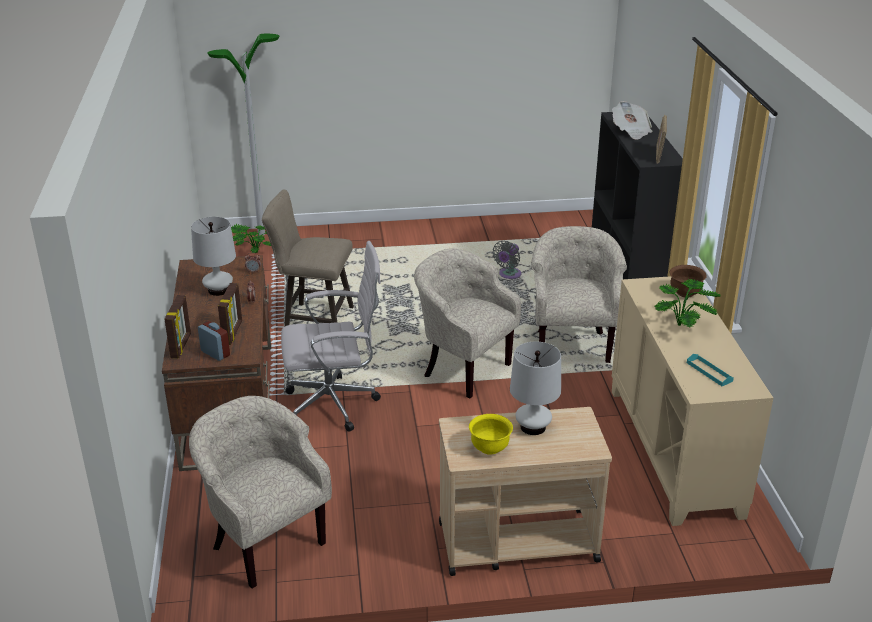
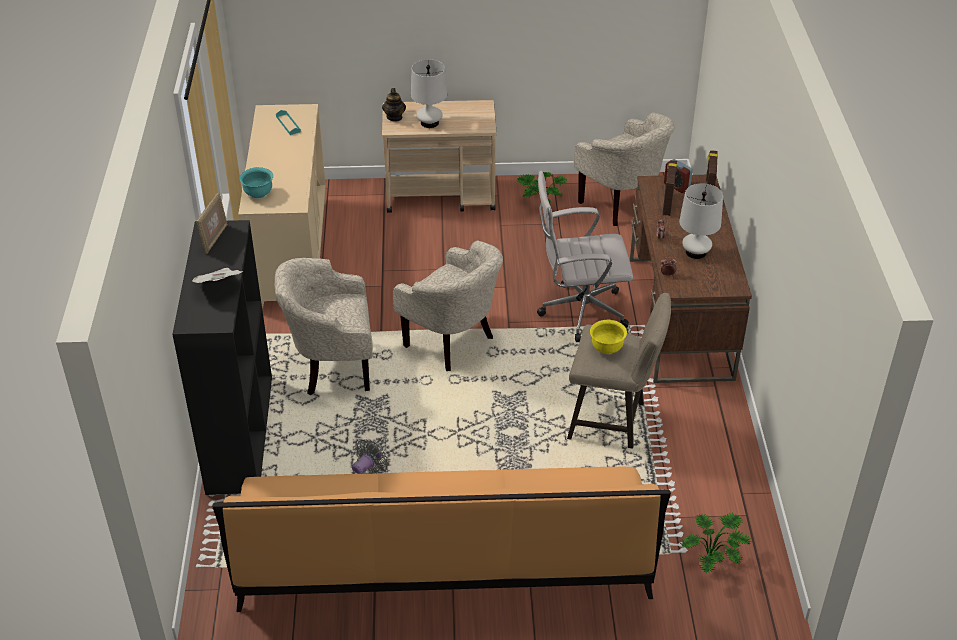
camera: 175 degrees left, 10 degrees up
floor lamp [207,34,279,236] -> none
yellow bowl [469,414,513,455] -> yellow bowl moved to [590,320,627,354]
beige armchair [531,226,627,363] -> beige armchair turned 75 degrees clockwise [275,258,373,395]
potted plant [655,278,720,327] -> potted plant moved to [517,172,566,204]
brown bowl [669,265,707,297] -> turquoise bowl [240,167,273,198]
none -> orange sofa [212,467,671,612]
none -> teapot [382,88,406,122]

